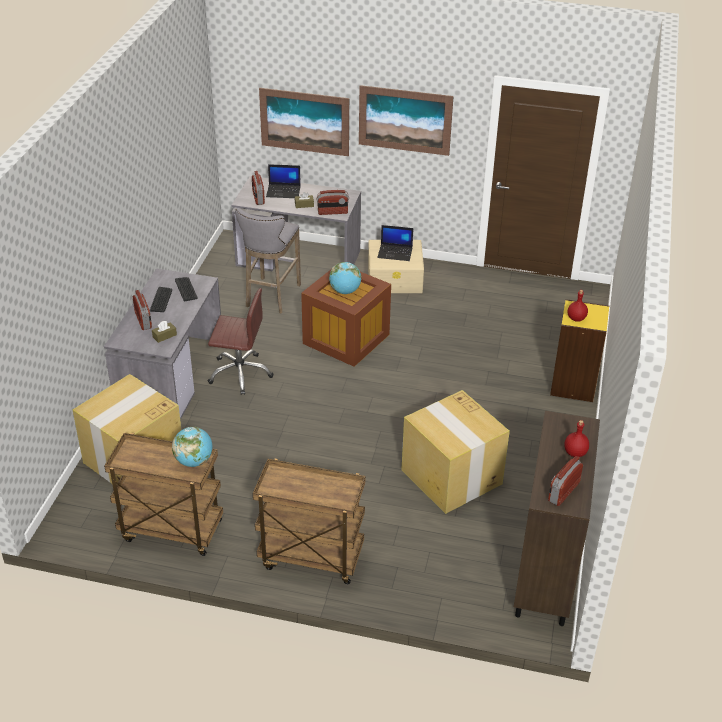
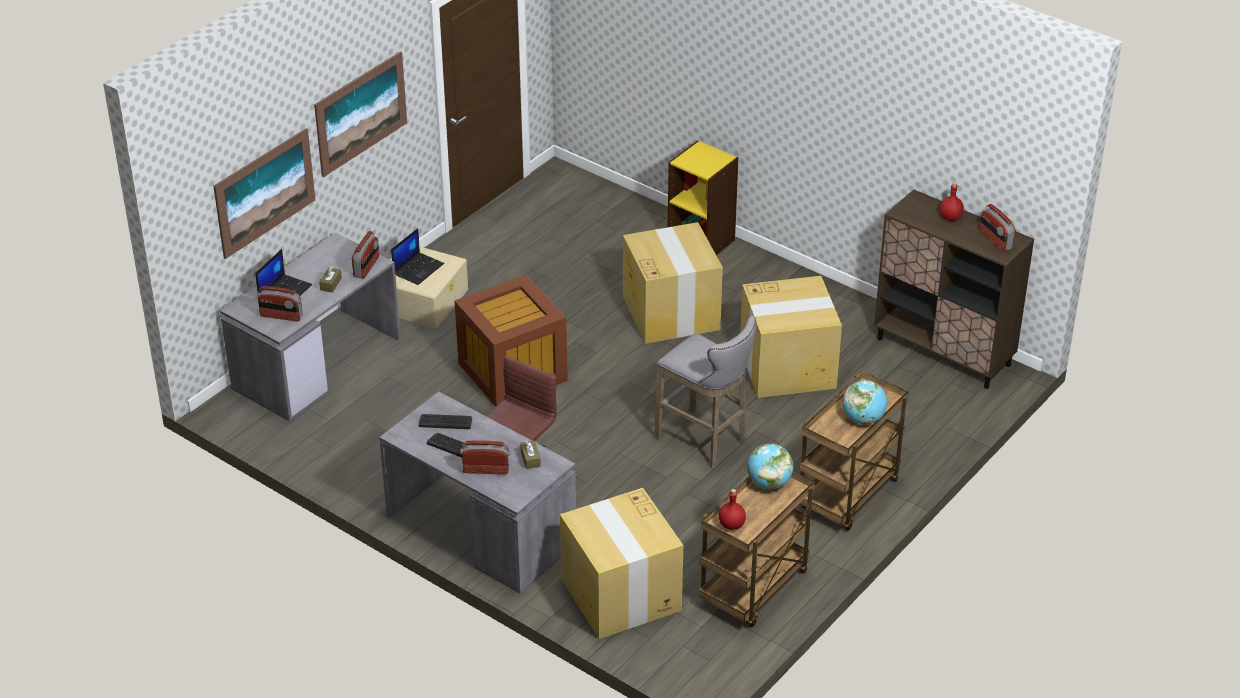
camera: 65 degrees left, 0 degrees up
grey stool [235,208,301,314] -> grey stool moved to [654,316,756,469]
globe [329,262,361,294] -> globe moved to [843,380,887,424]
red bottle [568,290,588,322] -> red bottle moved to [719,489,746,530]
none -> cardboard box [623,222,723,344]

